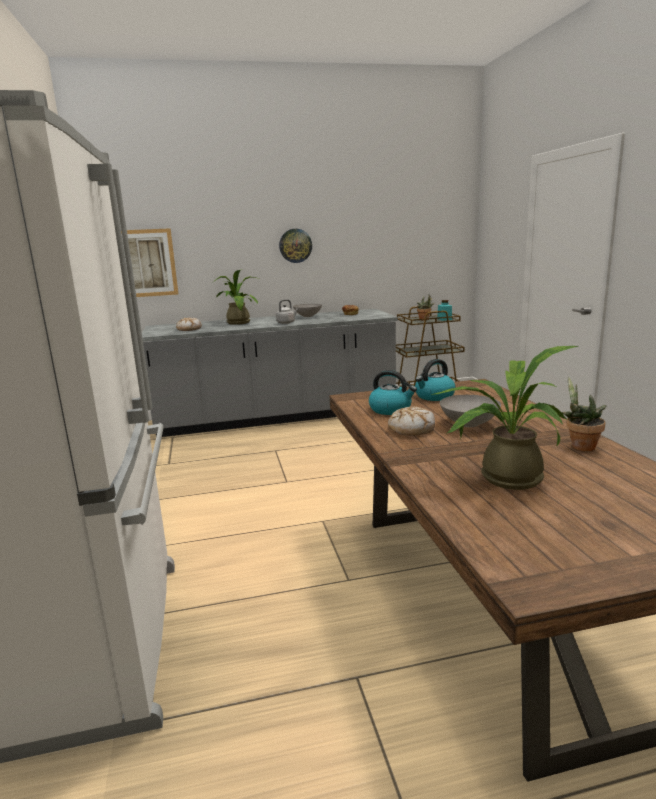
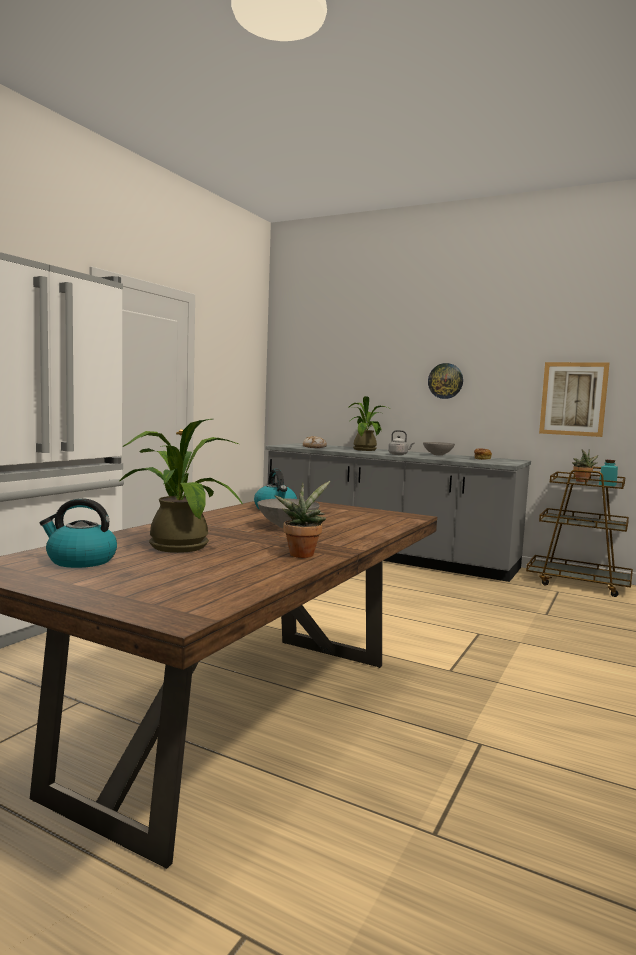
camera: 40 degrees right, 10 degrees down
picture [121,228,179,297] -> picture moved to [539,362,610,437]
bread [388,406,435,436] -> none
kettle [415,359,455,401] -> kettle moved to [40,498,117,568]

